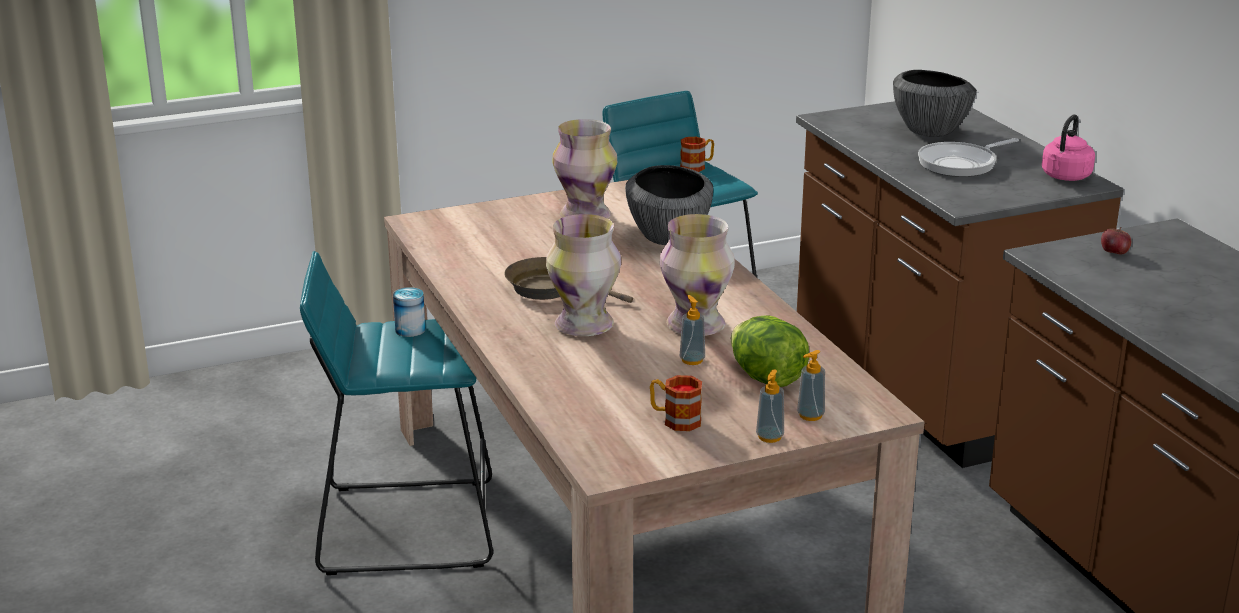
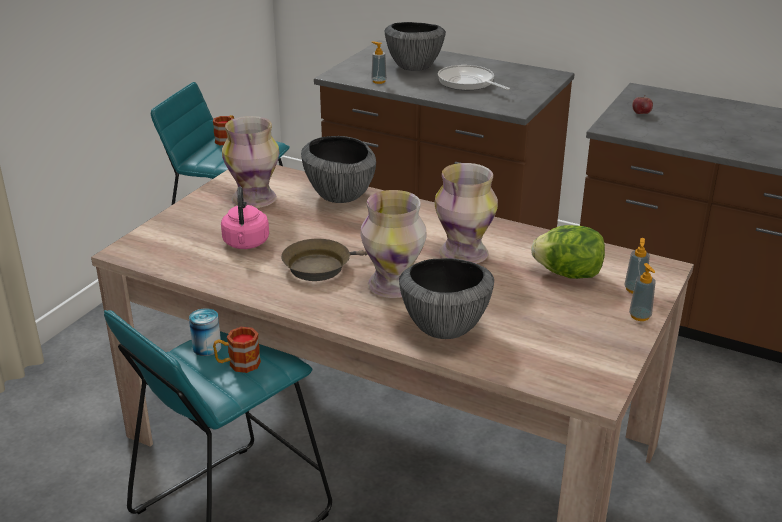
camera: 40 degrees left, 5 degrees up
mug [650,375,702,431] -> mug moved to [213,327,261,373]
soap dispenser [680,295,705,365] -> soap dispenser moved to [371,41,387,84]
frying pan [918,138,1019,177] -> frying pan turned 120 degrees clockwise [438,65,510,90]
pink kettle [1042,115,1095,181] -> pink kettle moved to [221,187,269,249]
none -> bowl [399,258,494,339]

